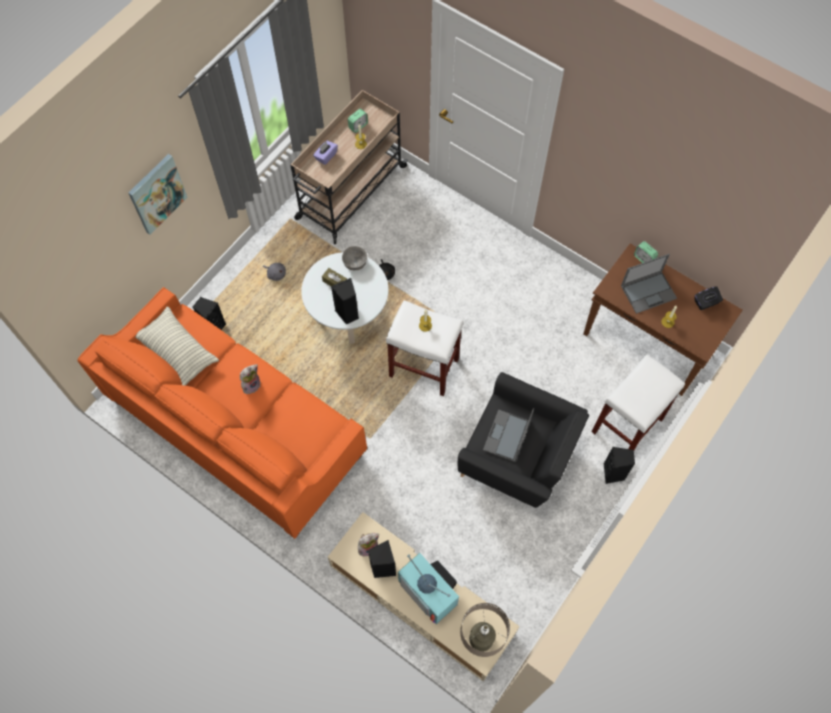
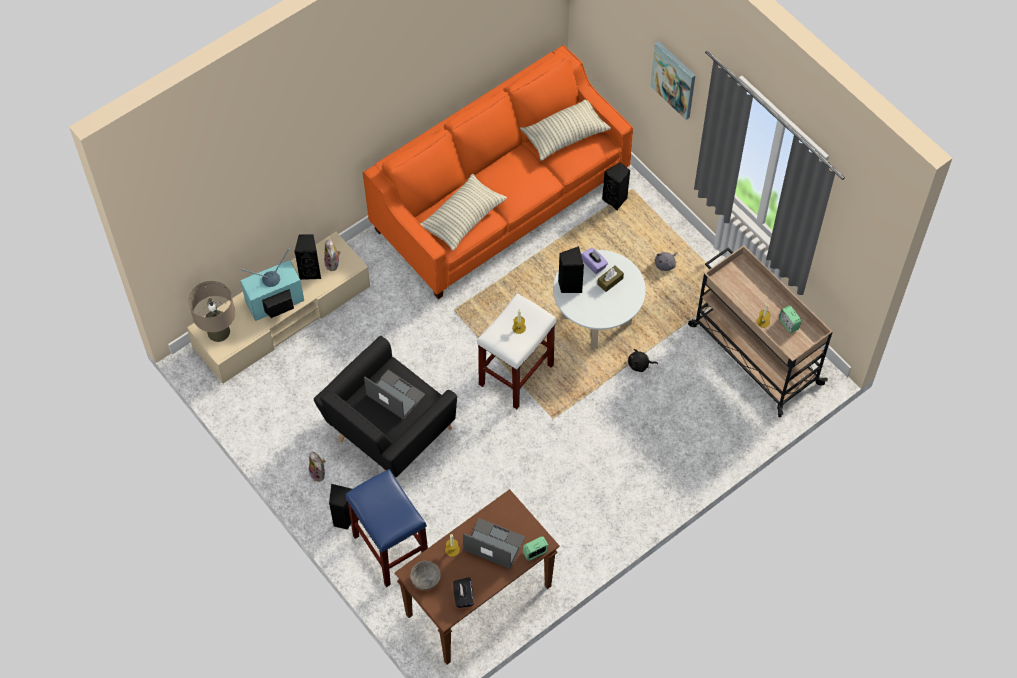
camera: 105 degrees right, 5 degrees down
plush toy [240,364,261,394] -> plush toy moved to [309,451,325,482]
purple tissue box [313,141,338,165] -> purple tissue box moved to [581,248,608,274]
grey bowl [342,246,367,270] -> grey bowl moved to [410,561,441,590]
white stool [591,355,685,450] -> blue stool [346,469,428,587]
laptop [621,254,677,314] -> laptop turned 120 degrees clockwise [463,518,526,569]
none -> pillow [420,174,507,251]

